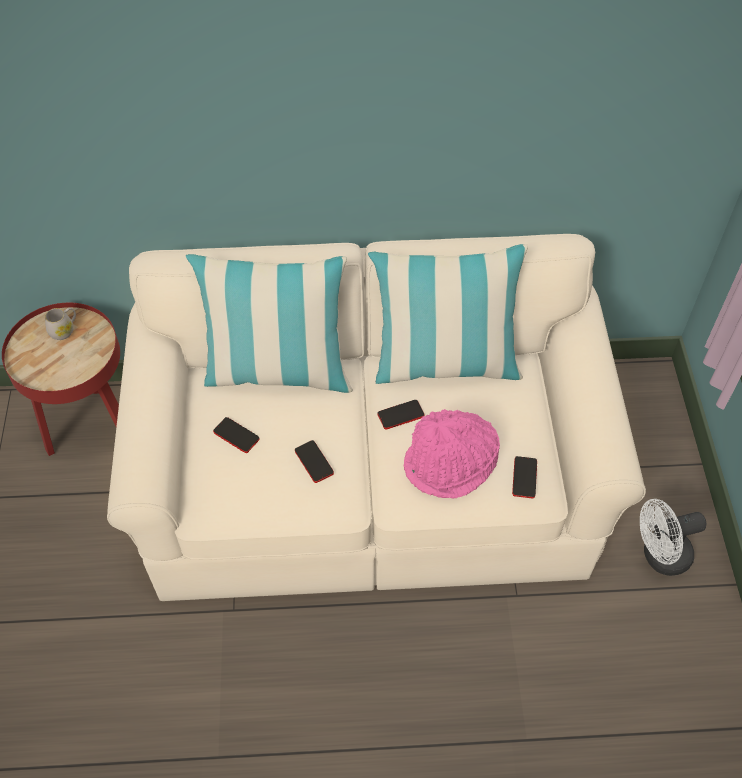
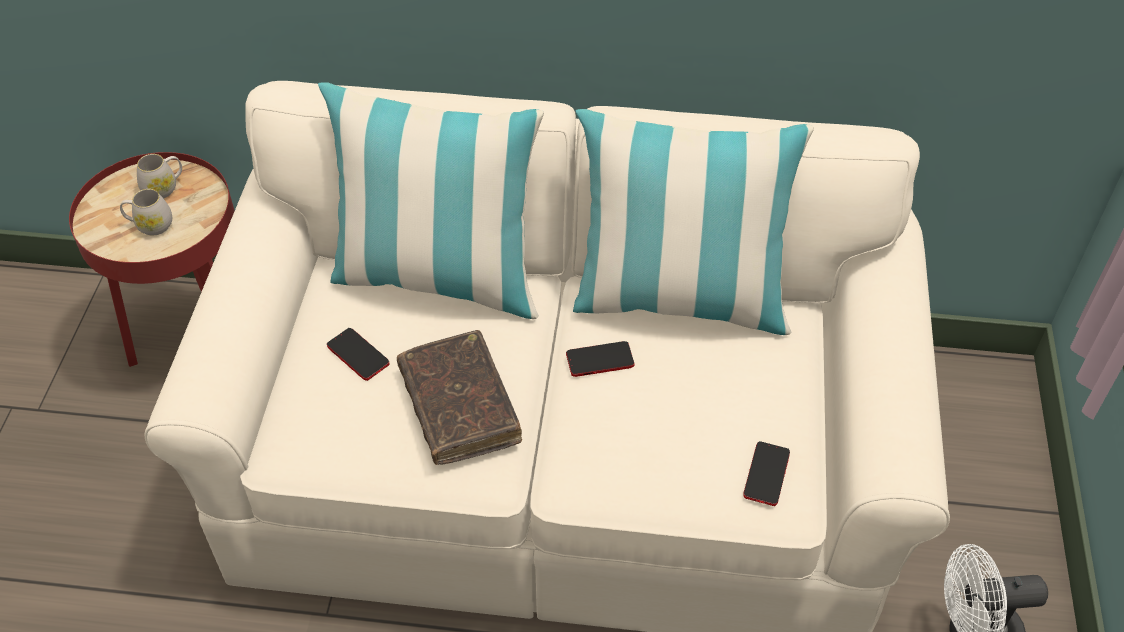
camera: 10 degrees right, 5 degrees down
phone [295,440,334,483] -> brown book [397,330,522,465]
pink hat [404,409,500,499] -> none
none -> white mug [120,189,172,236]

